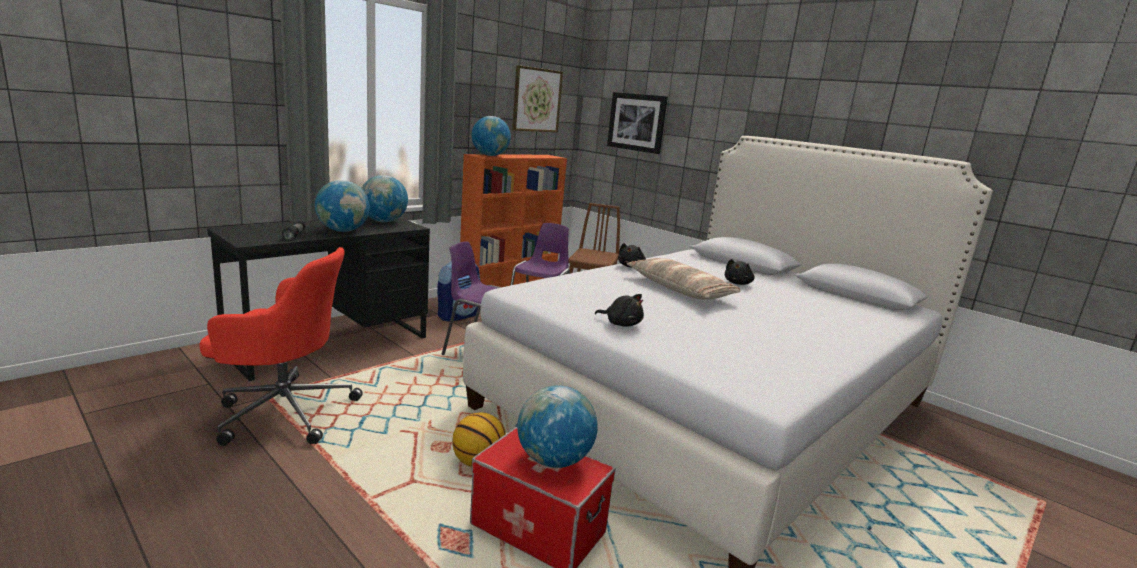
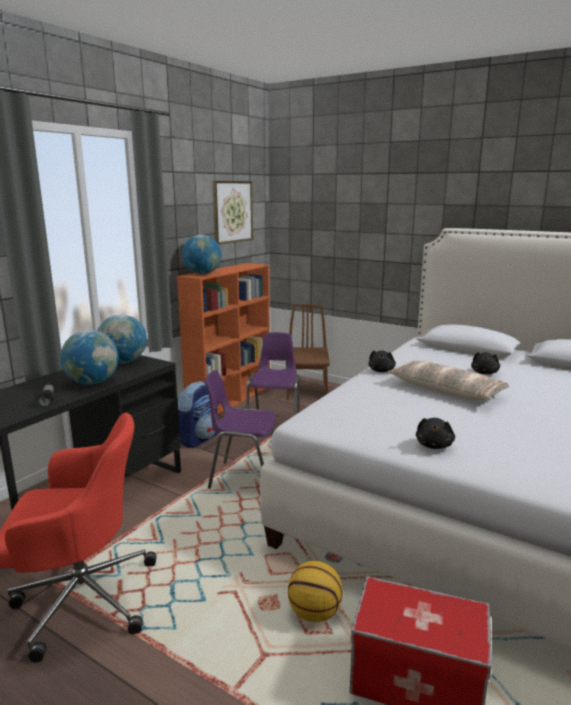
camera: 10 degrees left, 0 degrees up
globe [517,385,598,468] -> none
black plush toy [595,294,644,327] -> black plush toy turned 90 degrees clockwise [416,418,455,449]
picture [607,92,668,154] -> none

